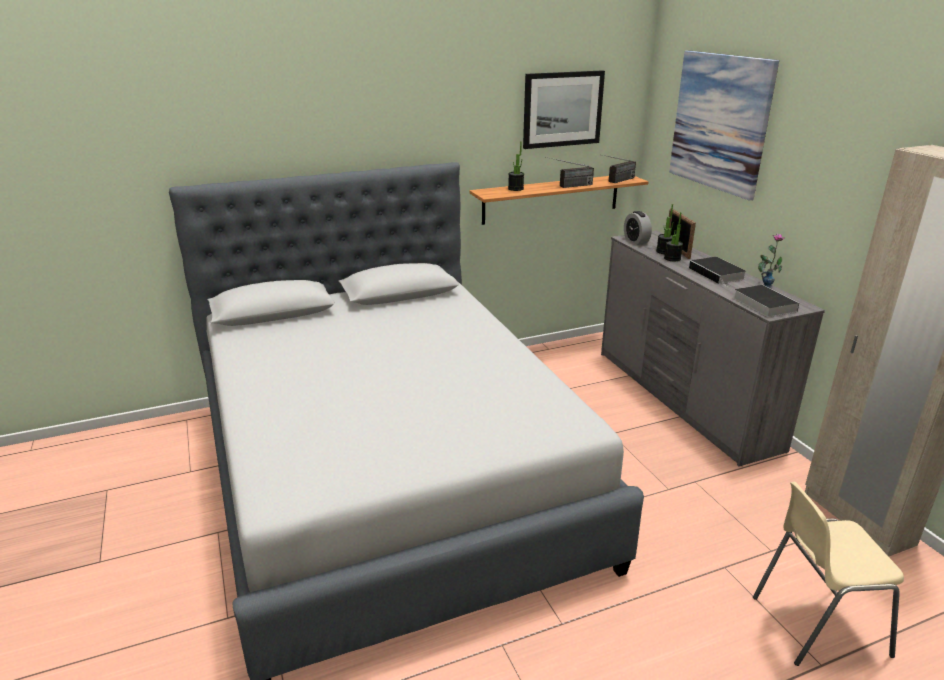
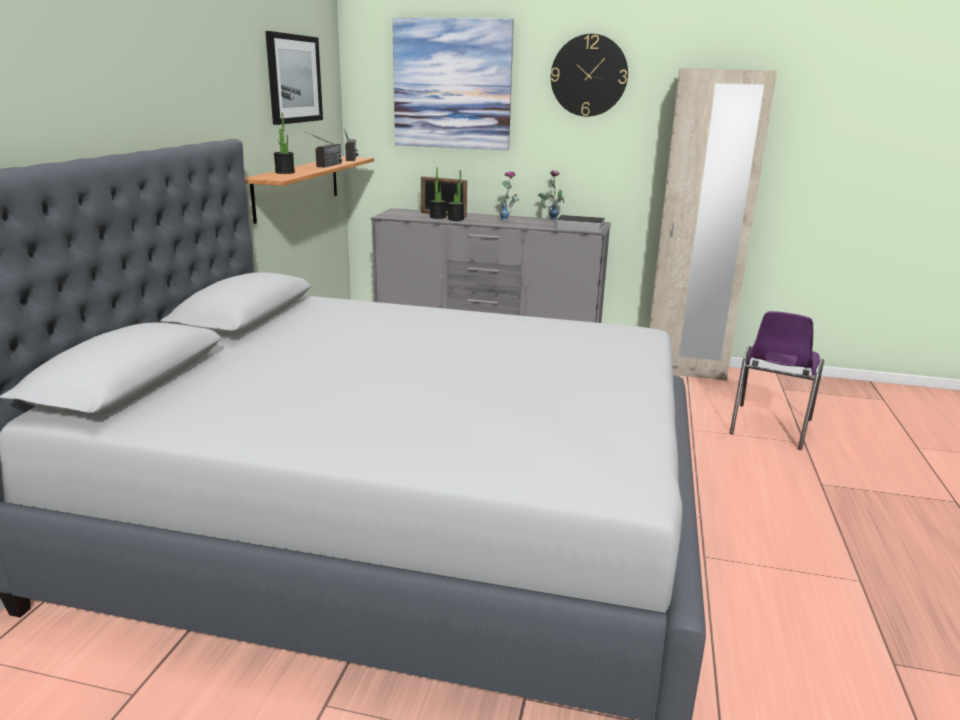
camera: 55 degrees left, 5 degrees down
alarm clock [624,211,652,245] -> none
book [689,257,746,287] -> vase [500,171,519,221]
beige chair [753,482,904,666] -> purple chair [730,311,824,450]
none -> wall clock [551,34,628,116]

